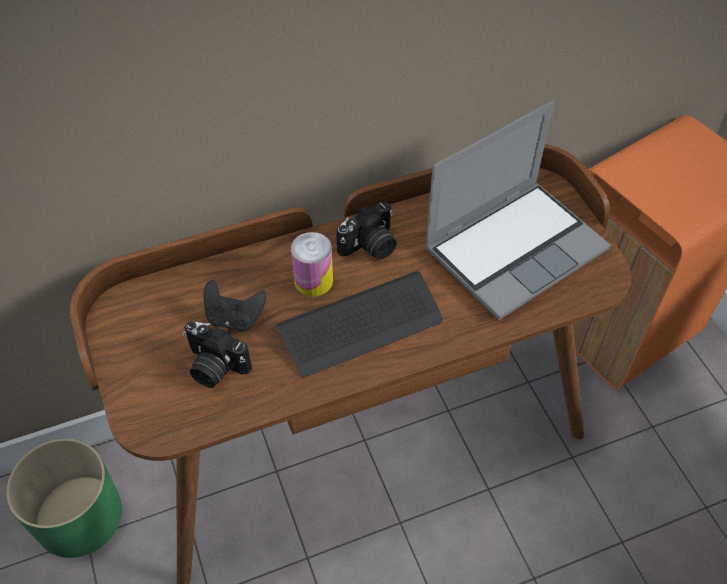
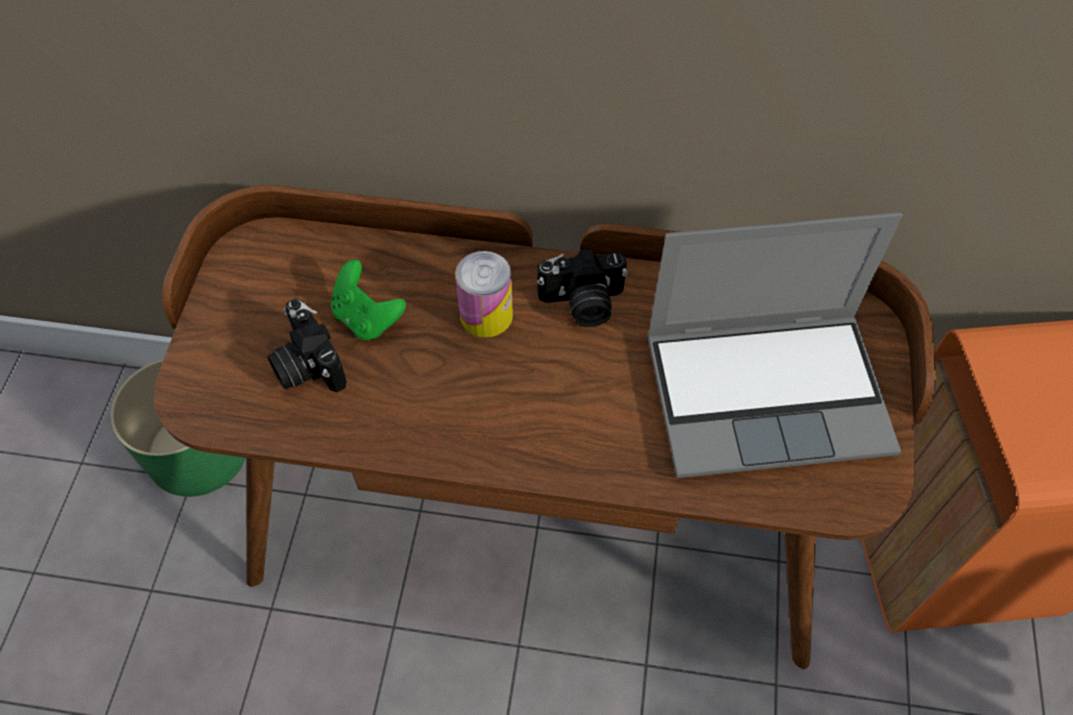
camera: 30 degrees right, 5 degrees up
black game controller [204,280,266,332] -> green game controller [331,260,406,340]
keyboard [276,271,443,377] -> none

